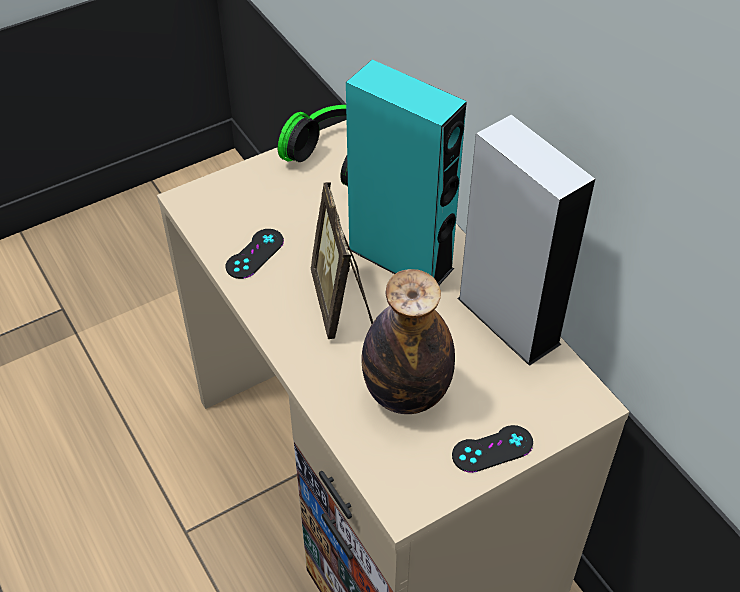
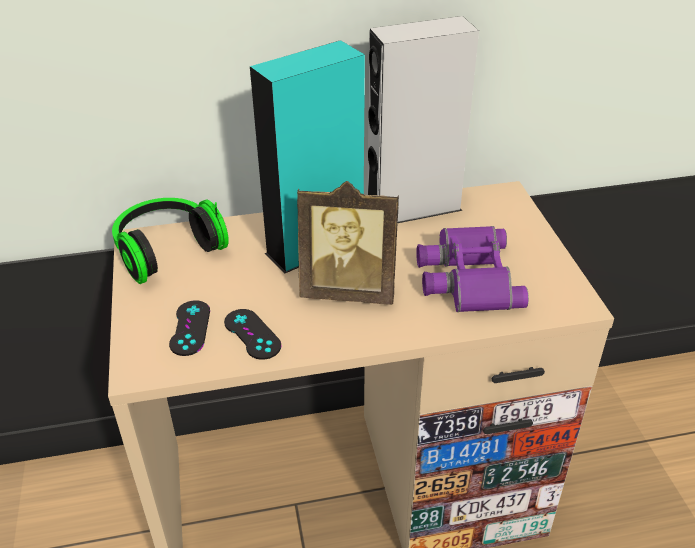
camera: 70 degrees left, 10 degrees down
bottle [362,269,455,414] -> purple binoculars [416,226,529,312]
black game controller [452,425,533,473] -> black game controller moved to [169,300,210,356]

